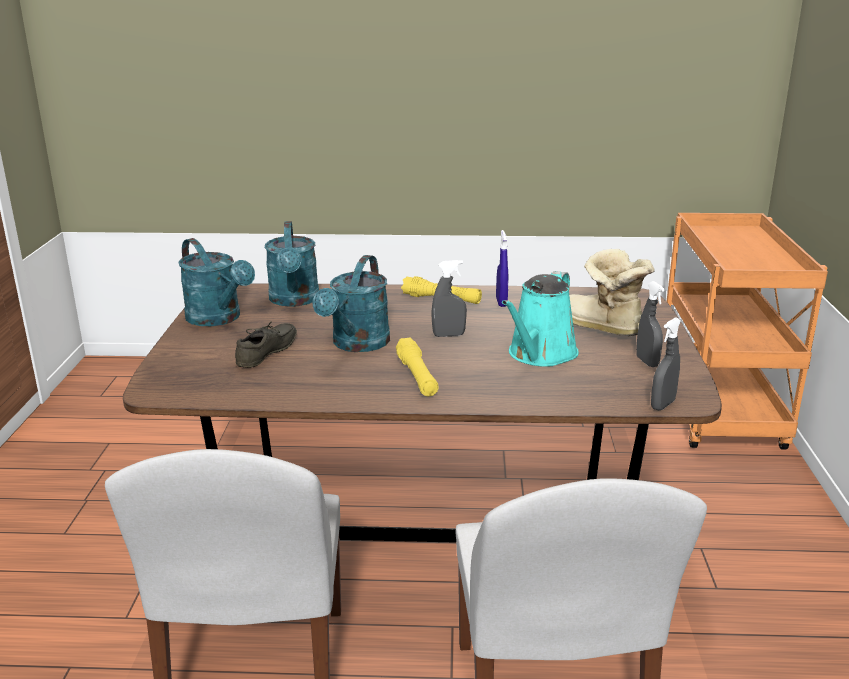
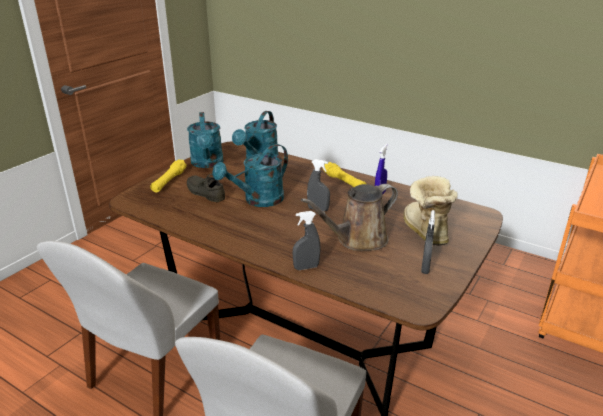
camera: 30 degrees right, 5 degrees up
grey shoe [235,321,297,368] -> grey shoe turned 105 degrees counterclockwise [187,172,225,202]
yellow flashlight [396,337,439,396] -> yellow flashlight moved to [150,159,187,192]
turquoise watering can [502,271,579,367] -> brown watering can [301,184,398,251]
grey spray bottle [651,317,681,411] -> grey spray bottle moved to [293,211,321,270]

